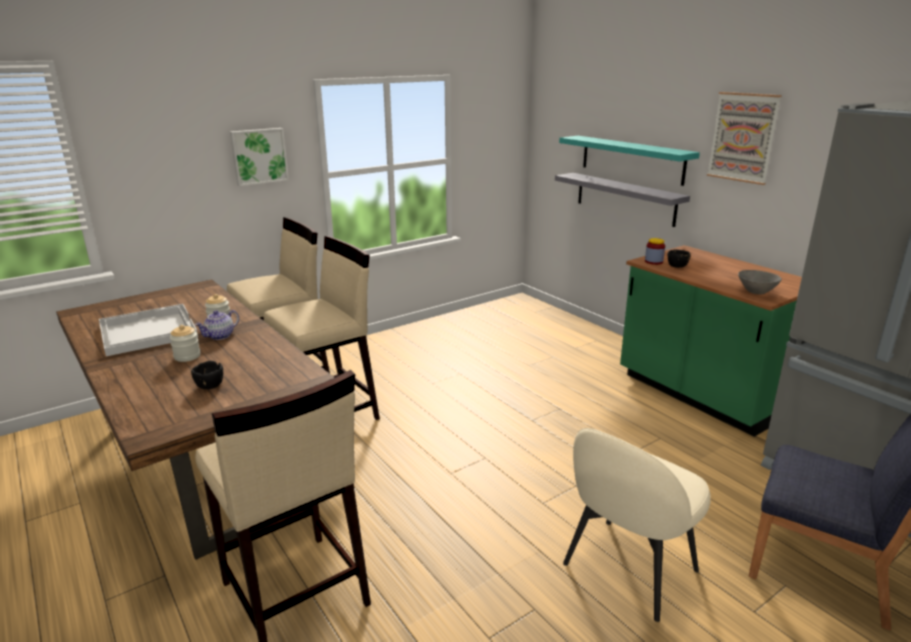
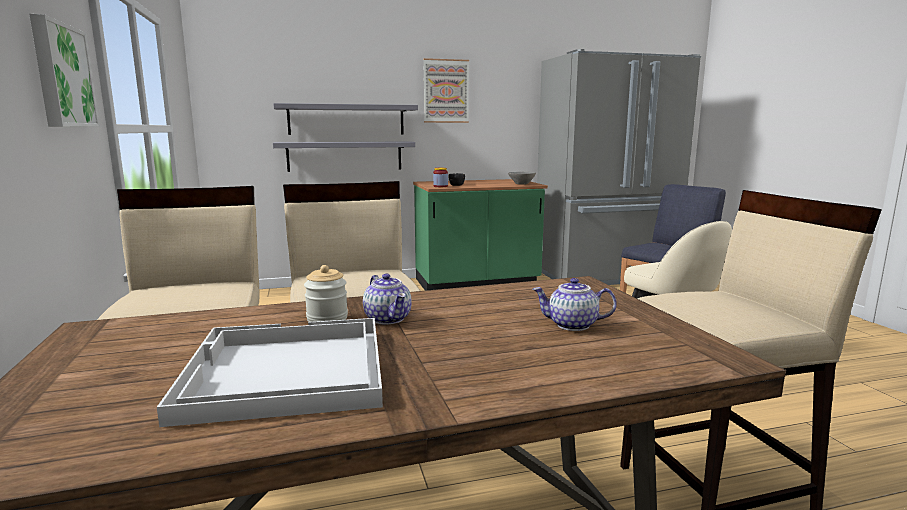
camera: 70 degrees left, 10 degrees down
jar [170,325,201,362] -> none
black bowl [191,361,223,389] -> teapot [532,278,617,331]
turquoise shelf [559,136,700,186] -> grey shelf [273,103,418,135]

